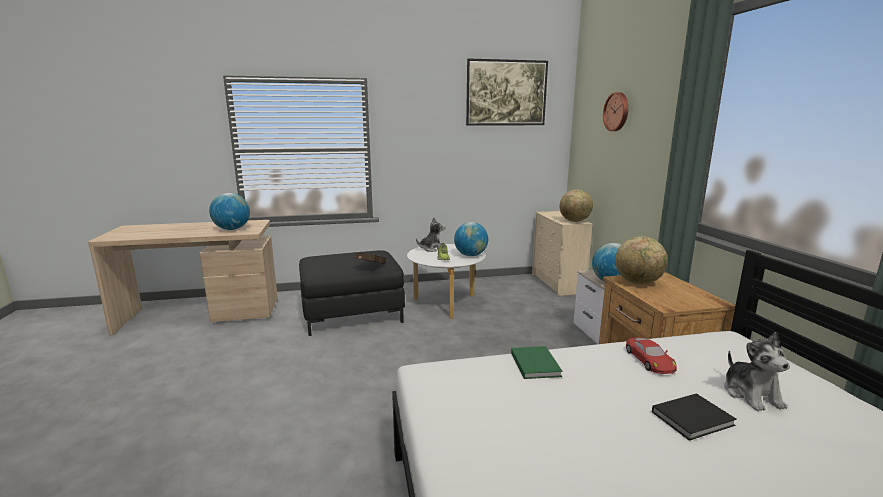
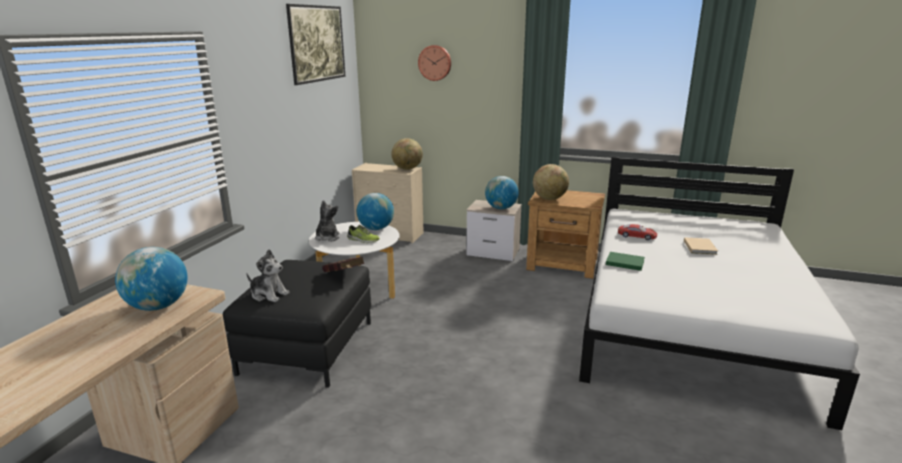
camera: 60 degrees left, 5 degrees up
black book [652,393,737,441] -> beige book [684,237,718,255]
plush toy [724,332,790,411] -> plush toy moved to [246,249,290,302]

